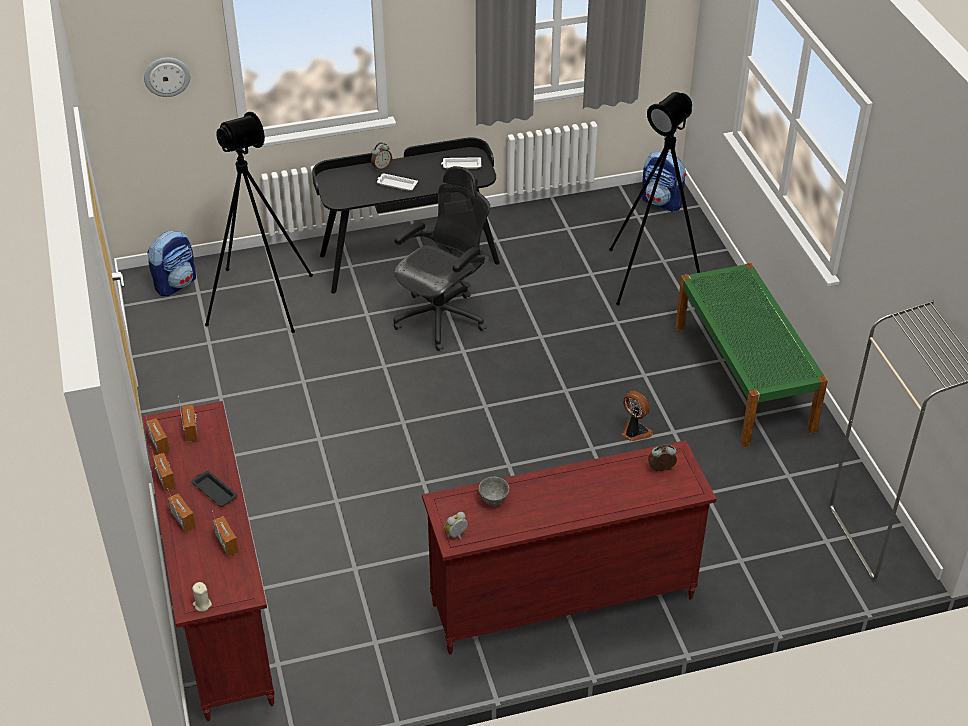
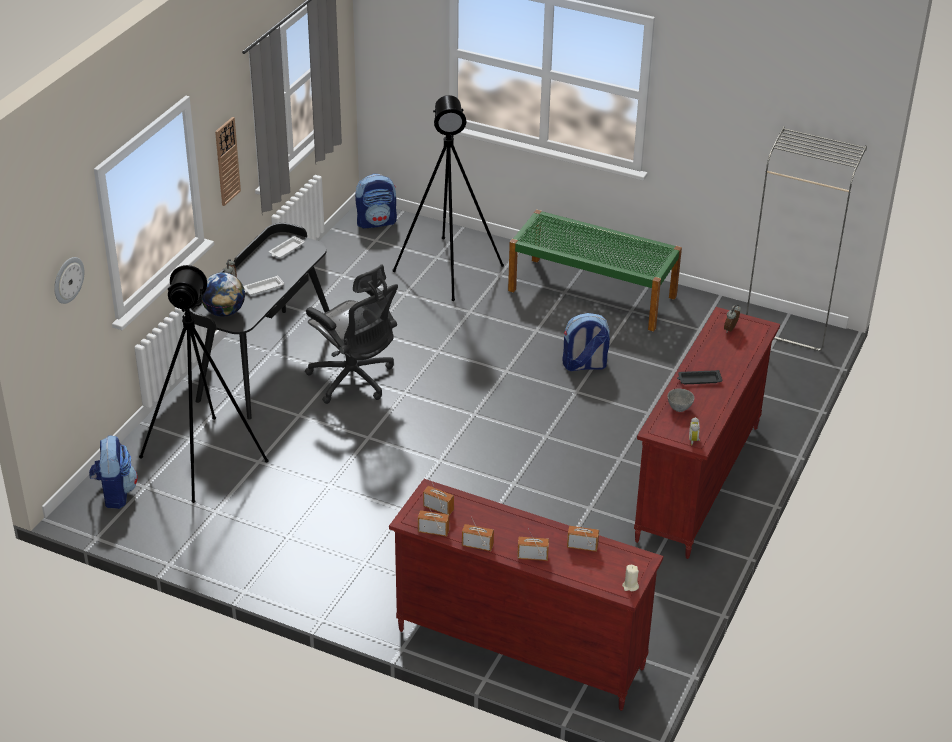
camera: 50 degrees left, 5 degrees down
black tray [191,471,238,507] -> black tray moved to [677,370,722,384]
office chair [393,166,490,351] -> office chair turned 150 degrees clockwise [305,264,398,404]
fan [622,391,653,441] -> backpack [562,313,610,371]
none -> globe [200,272,245,317]
none -> wall clock [215,117,241,206]

